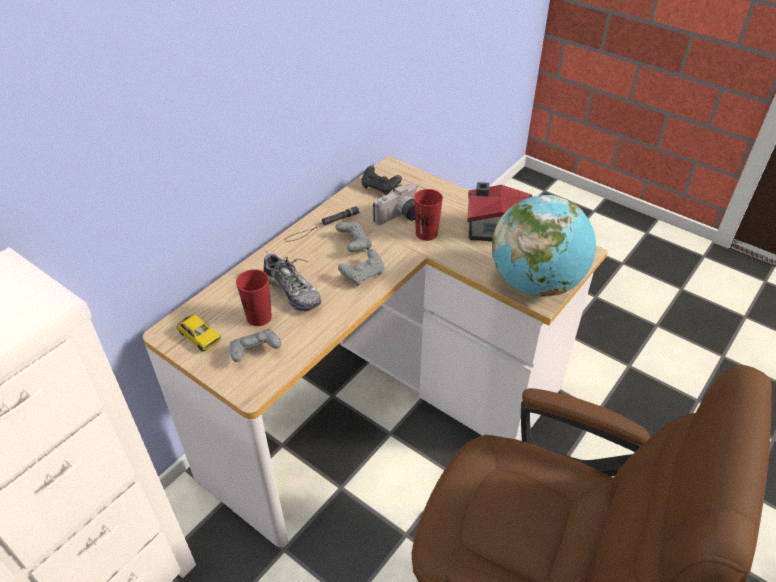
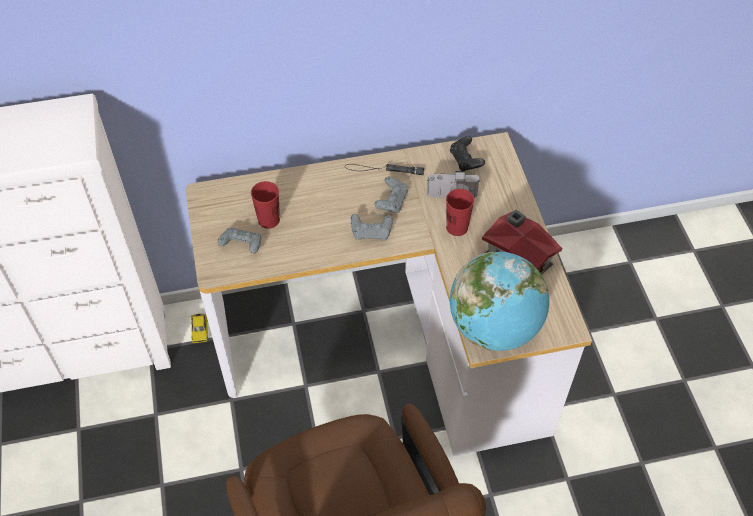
camera: 40 degrees right, 10 degrees up
toy car [176,314,222,352] -> toy car moved to [191,313,208,343]
shoe [263,253,321,312] -> none

